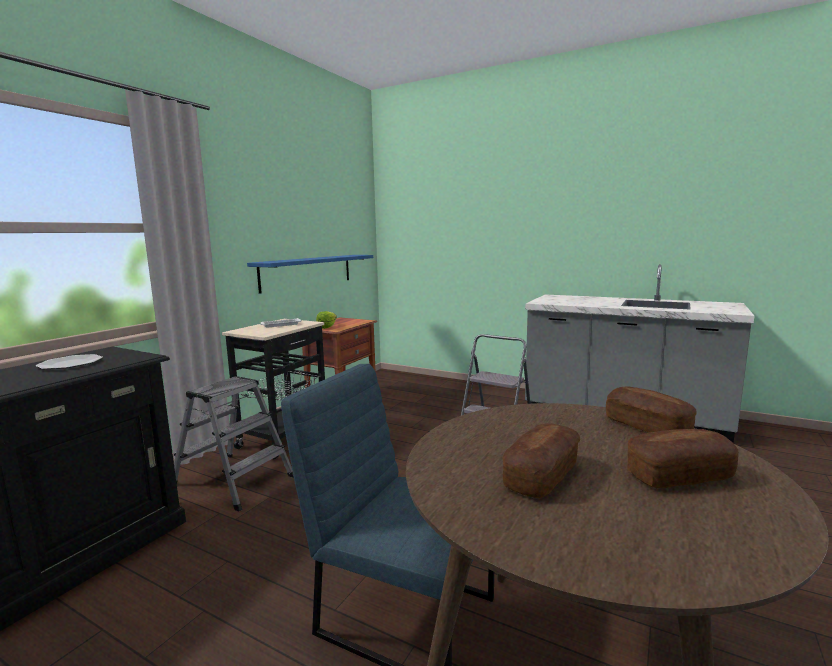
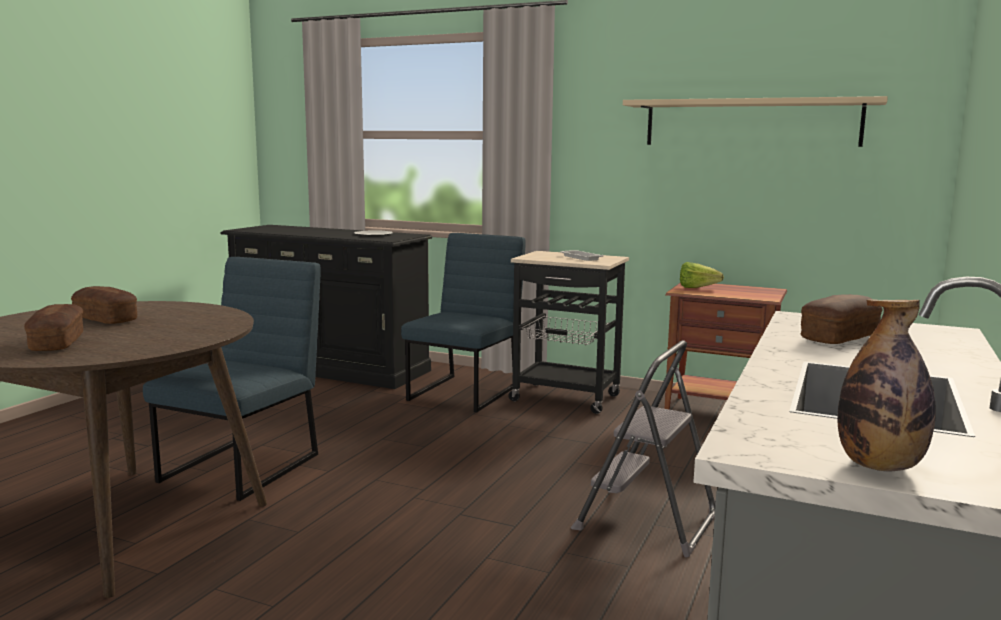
camera: 85 degrees right, 0 degrees up
grey step ladder [174,376,294,511] -> blue chair [401,233,526,412]
blue shelf [247,255,373,294] -> none
bread [606,386,697,433] -> bread moved to [800,294,883,344]
none -> beige shelf [623,96,888,147]
none -> bottle [837,299,936,471]

